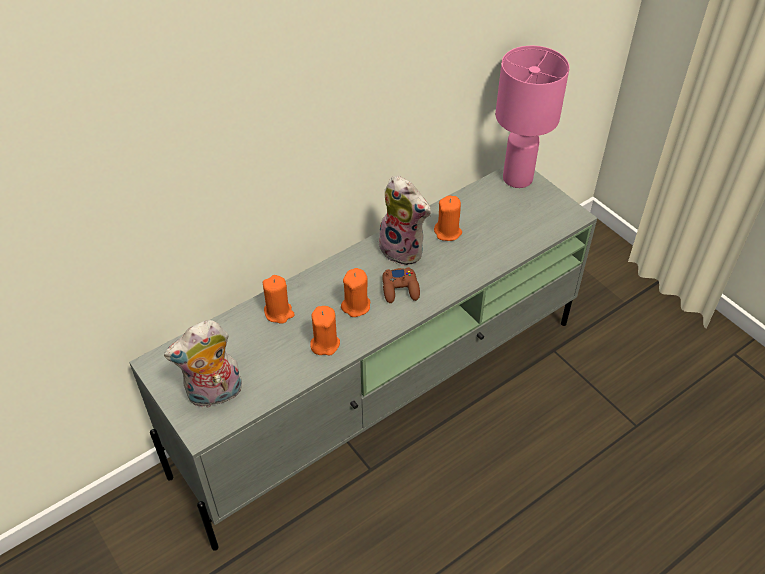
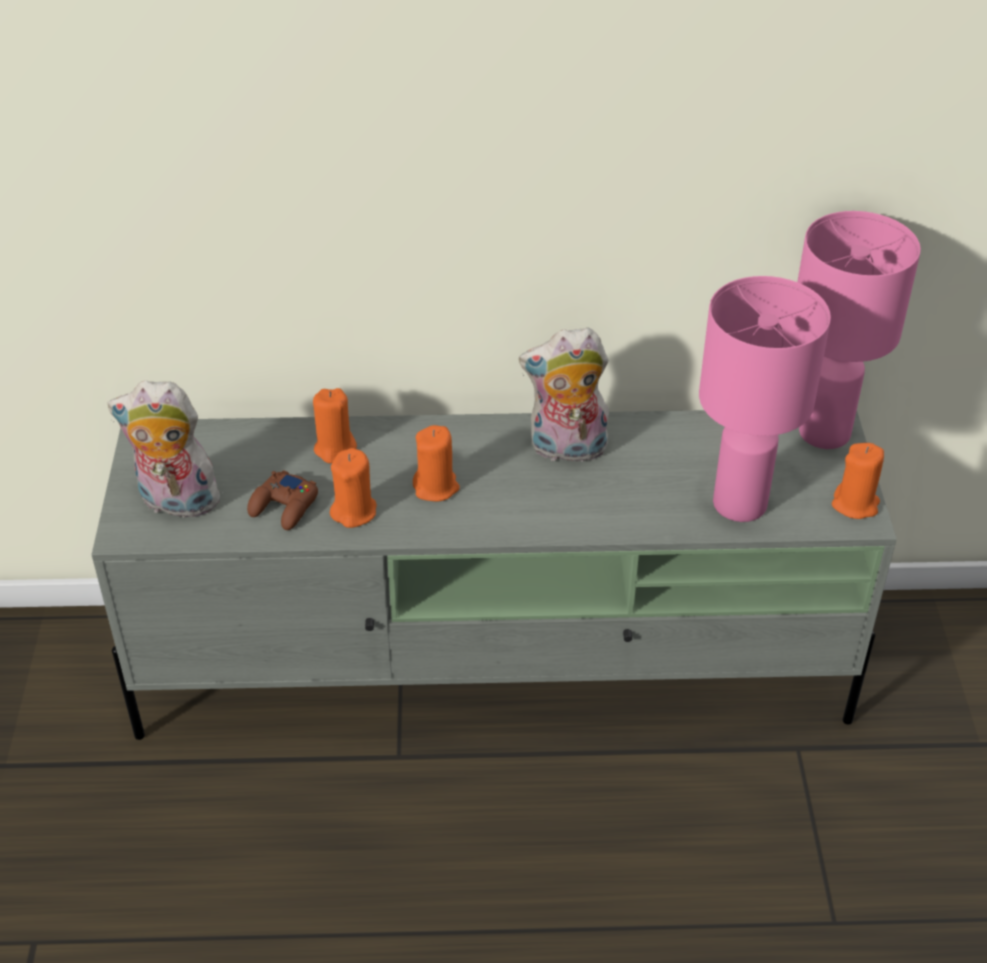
camera: 35 degrees right, 5 degrees down
plush toy [379,176,431,266] -> plush toy turned 105 degrees clockwise [519,327,611,462]
brown game controller [382,267,420,303] -> brown game controller moved to [247,470,318,530]
orange candle [434,196,462,241] -> orange candle moved to [832,443,884,519]
none -> pink table lamp [699,276,831,522]

